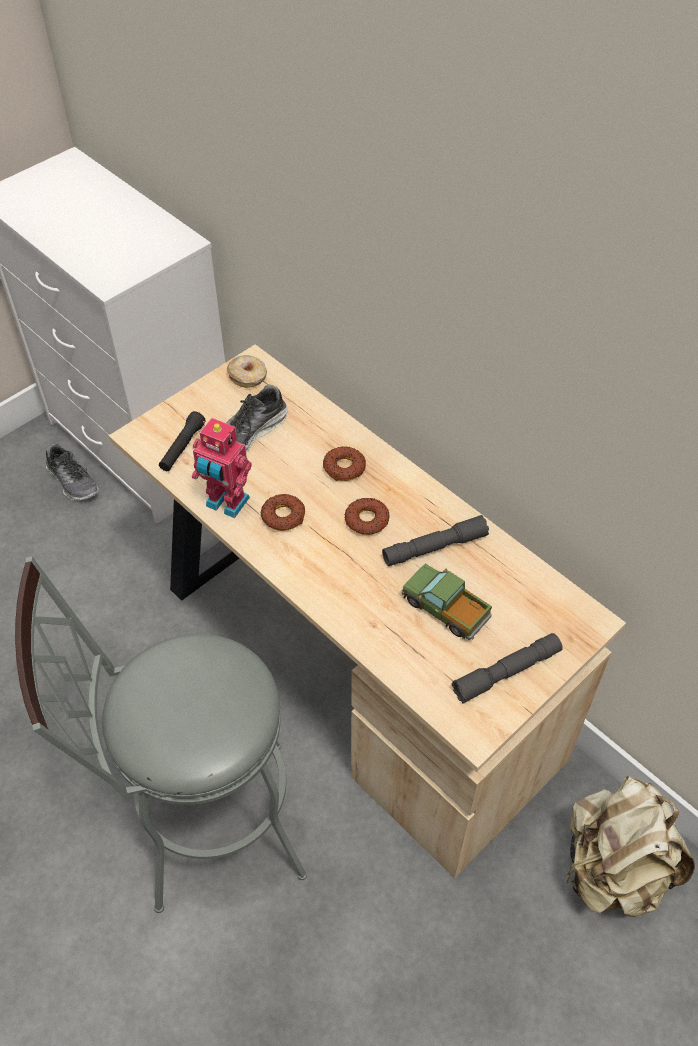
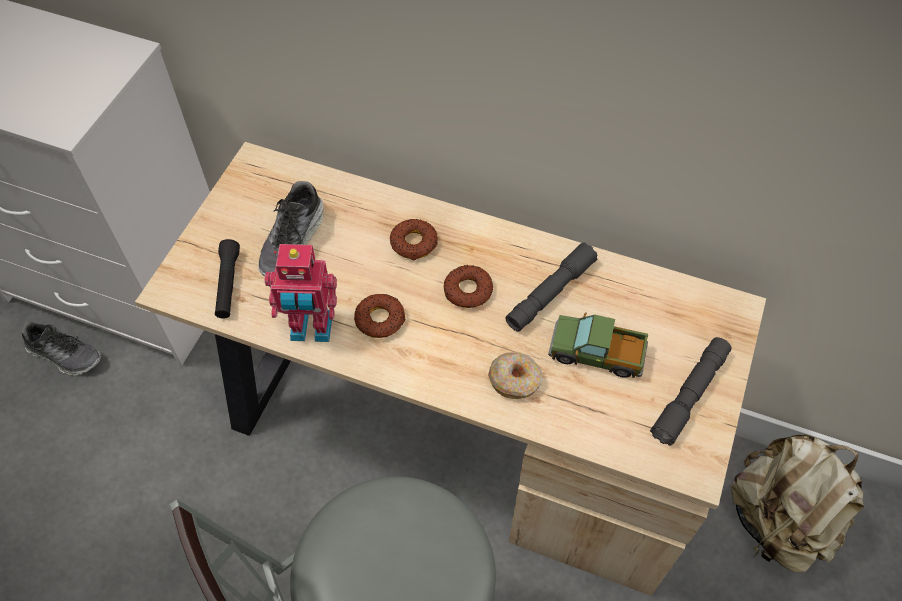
camera: 25 degrees left, 5 degrees up
donut [227,355,267,388] -> donut moved to [488,352,543,399]

